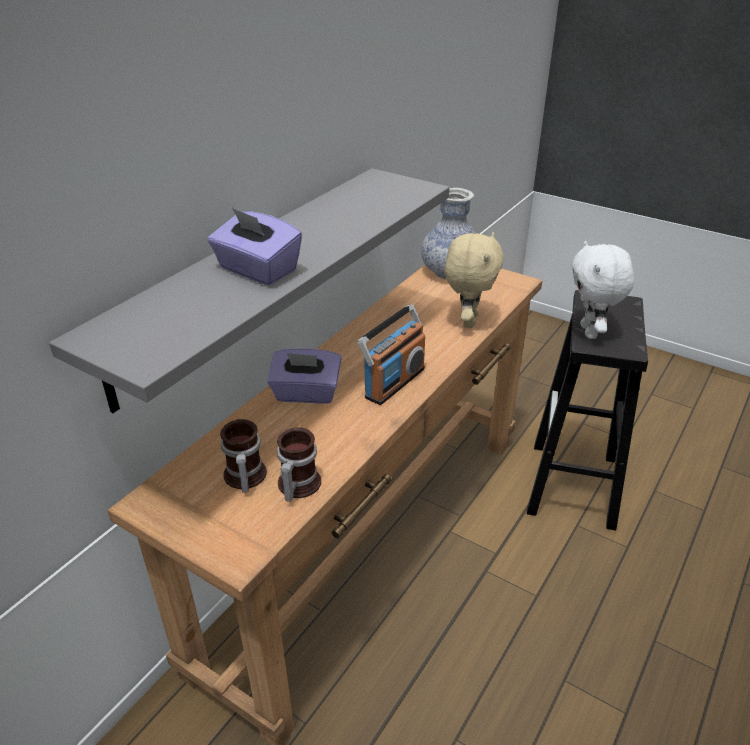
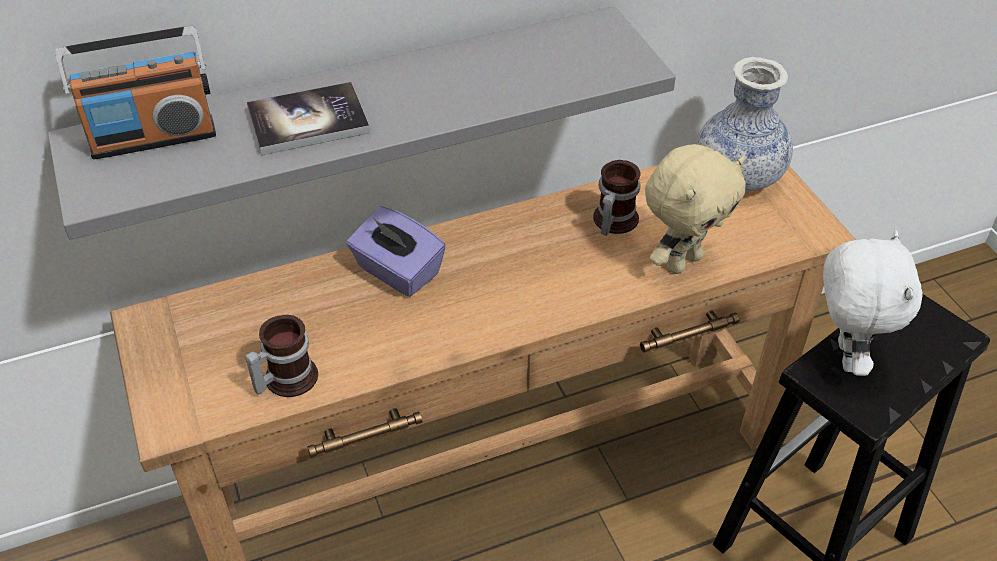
camera: 35 degrees right, 10 degrees up
purple tissue box [208,208,302,285] -> book [247,82,370,155]
mug [220,419,267,493] -> mug moved to [593,160,641,236]
radio [358,304,425,405] -> radio moved to [55,26,216,160]
white plush toy [572,241,634,339] -> white plush toy turned 150 degrees clockwise [823,230,923,376]

